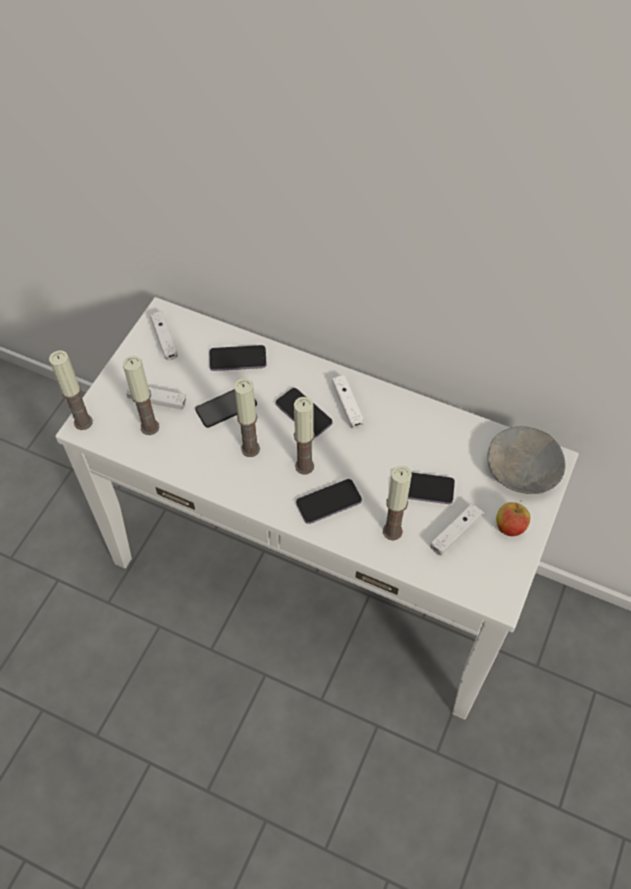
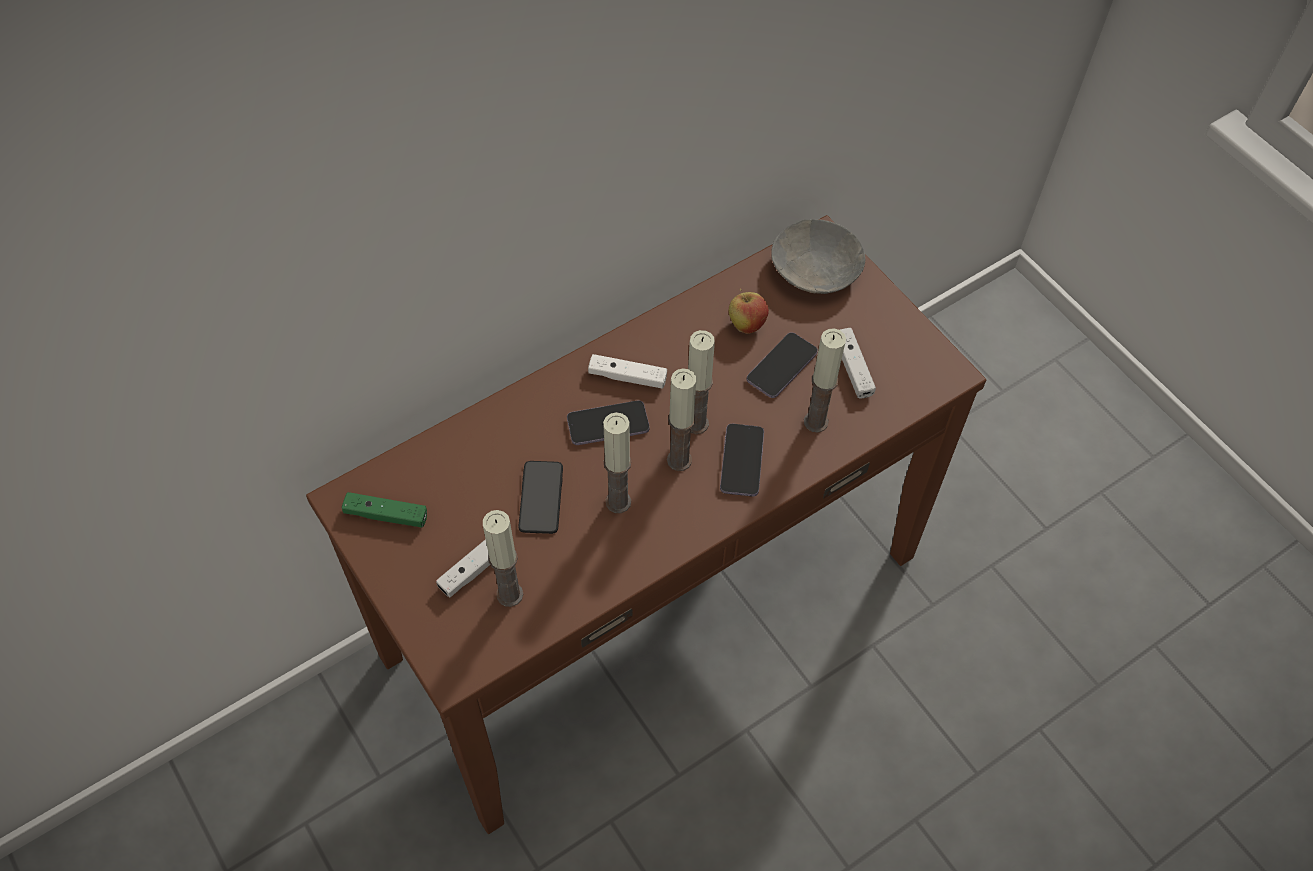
camera: 60 degrees left, 0 degrees up
candle [49,350,93,430] -> candle moved to [688,330,715,434]
white console table [55,297,579,720] -> brown console table [306,215,986,834]
white game controller [150,311,178,360] -> green game controller [342,492,427,528]
phone [209,345,267,371] -> none
apple [496,500,531,536] -> apple moved to [729,289,769,334]

